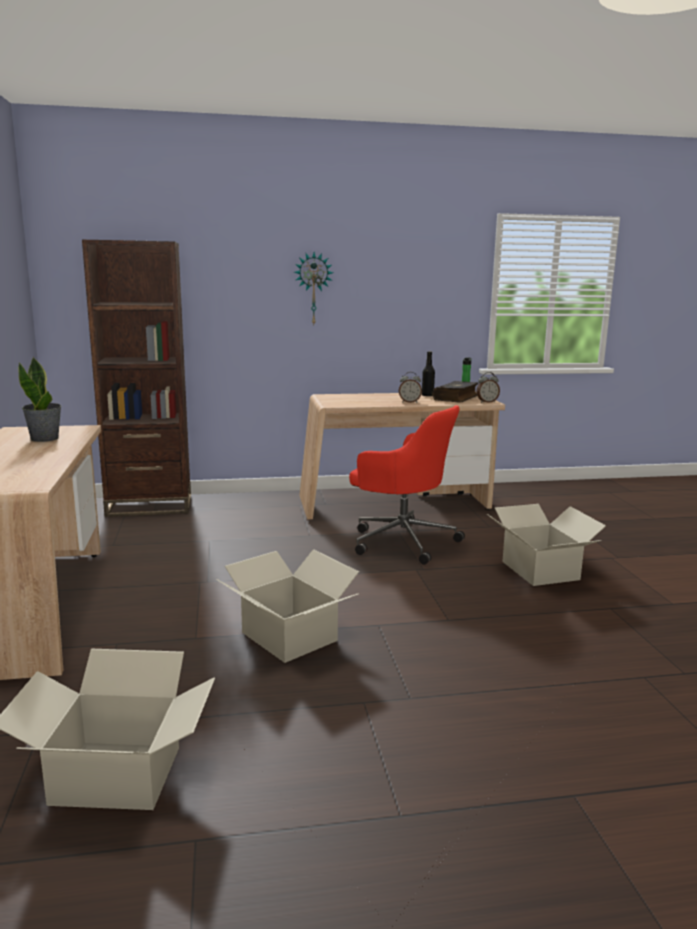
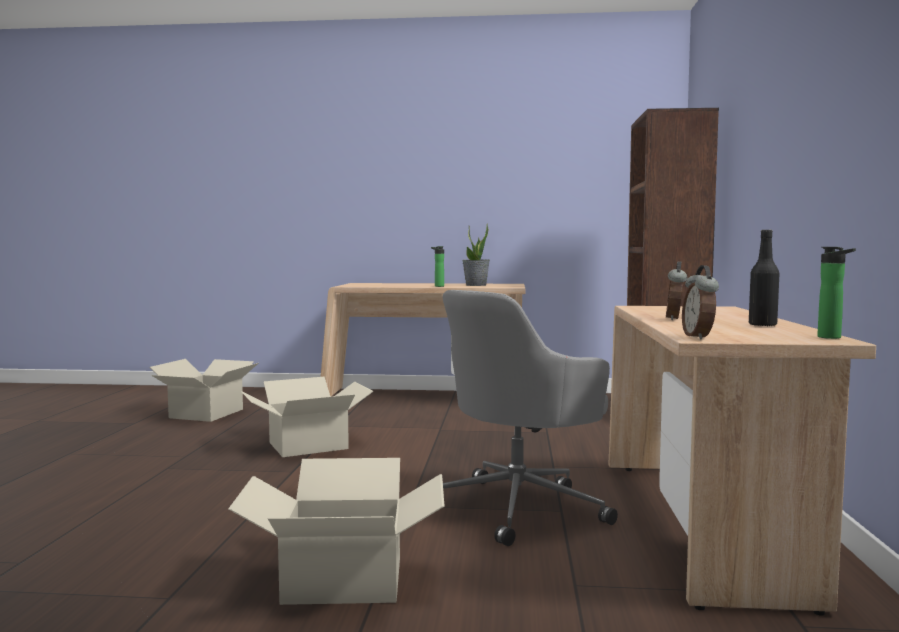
camera: 105 degrees right, 10 degrees down
wall clock [294,252,333,325] -> none
red office chair [349,405,465,565] -> grey office chair [443,290,618,546]
book [432,381,478,402] -> none
none -> bottle [431,246,444,287]

